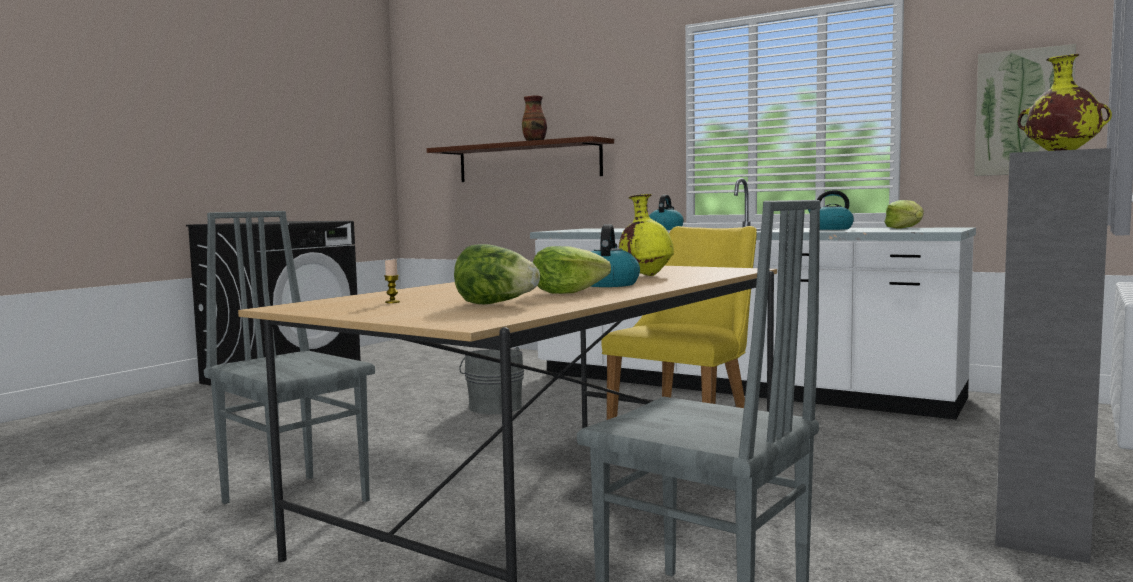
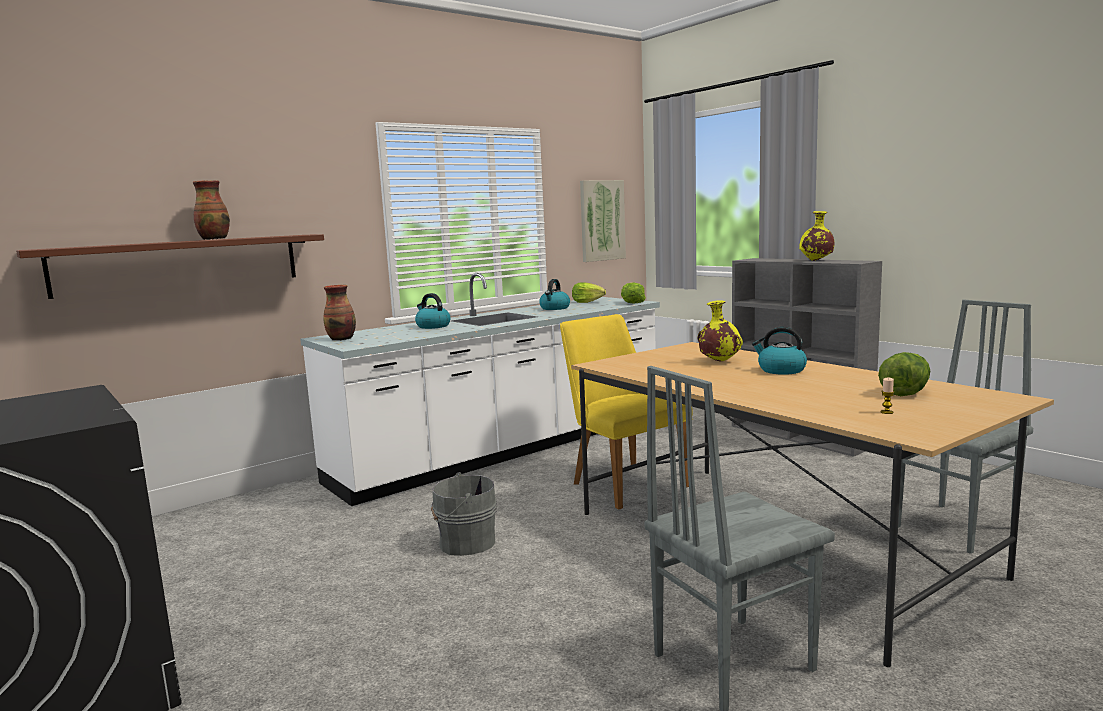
camera: 70 degrees left, 5 degrees up
lettuce [533,246,611,294] -> lettuce moved to [621,282,646,303]
none -> vase [323,285,356,341]

